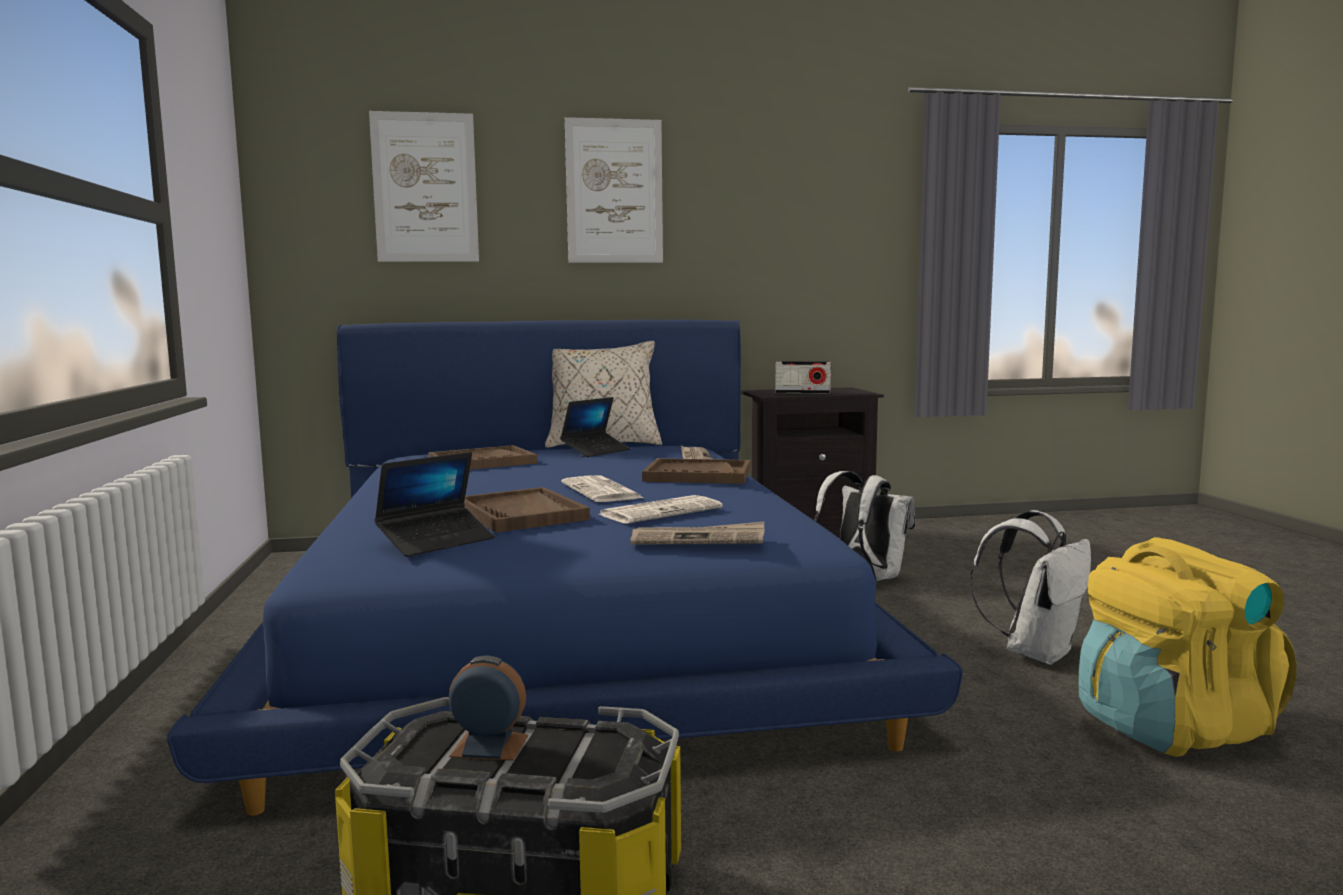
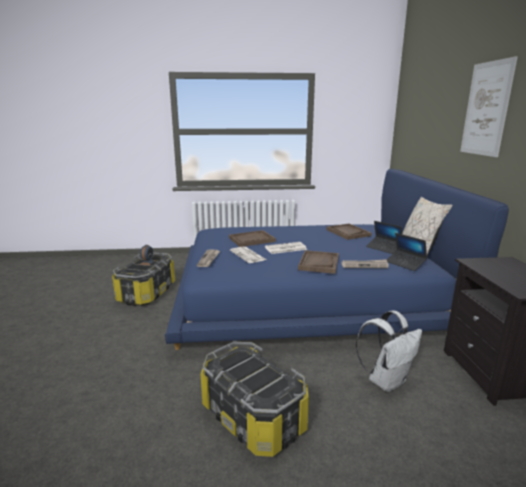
camera: 95 degrees right, 10 degrees up
picture [369,111,479,262] -> none
laptop [374,452,495,557] -> laptop moved to [387,233,427,271]
radio [775,361,831,394] -> none
white backpack [970,510,1091,665] -> storage box [200,342,309,457]
yellow backpack [1079,537,1297,757] -> none

